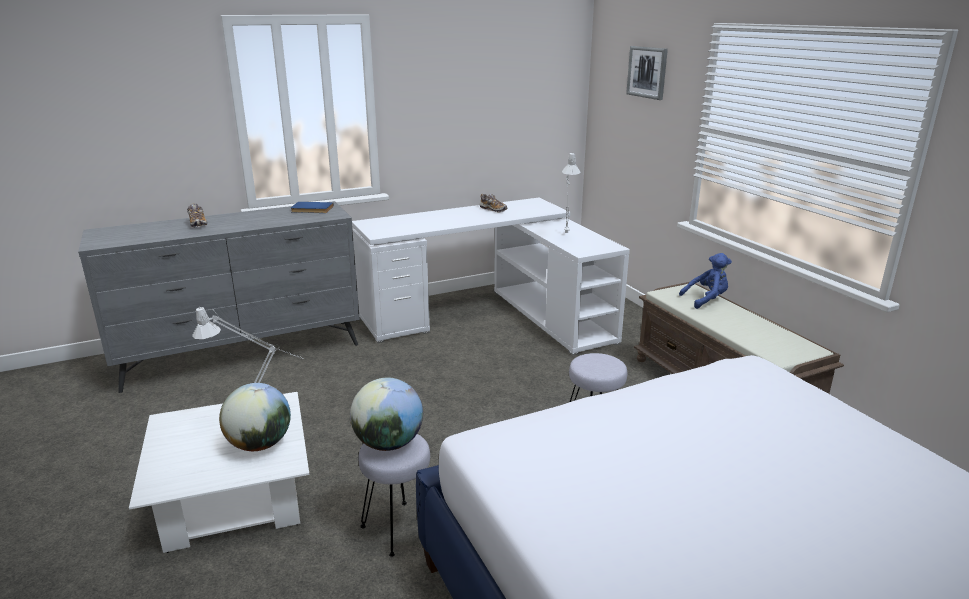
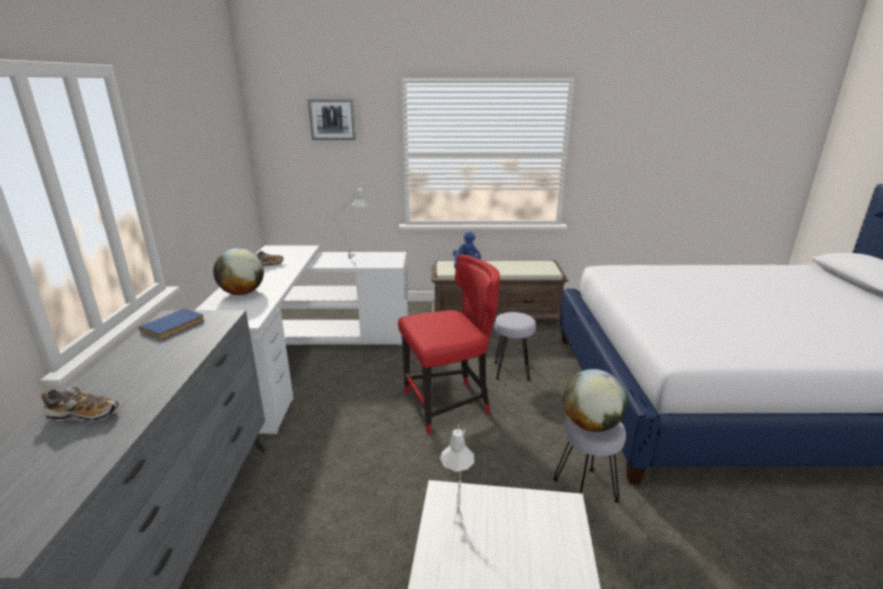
camera: 65 degrees left, 0 degrees up
globe [219,383,291,451] -> globe moved to [213,248,264,295]
none -> red chair [398,254,500,435]

